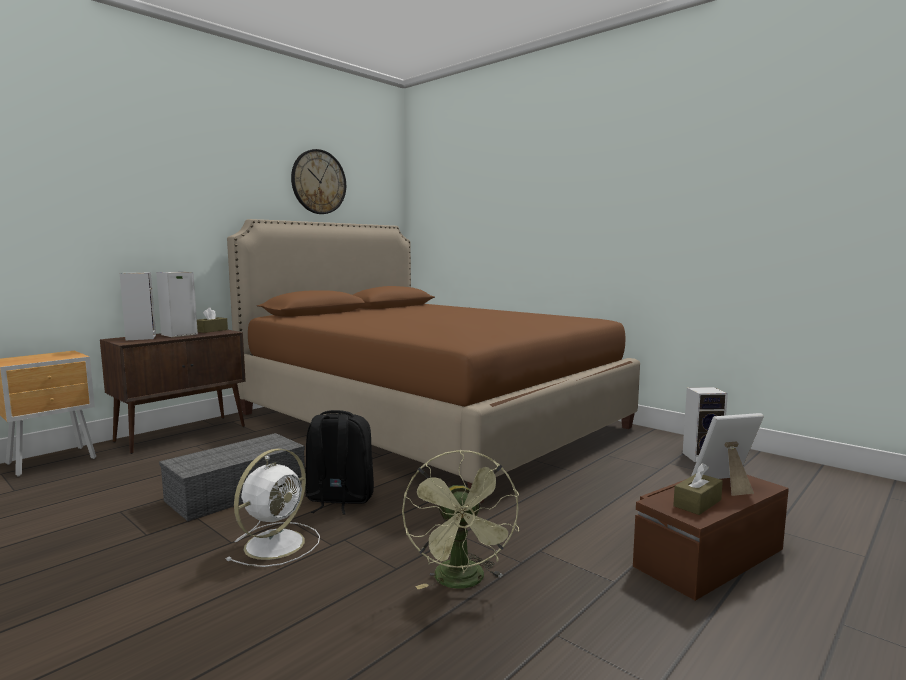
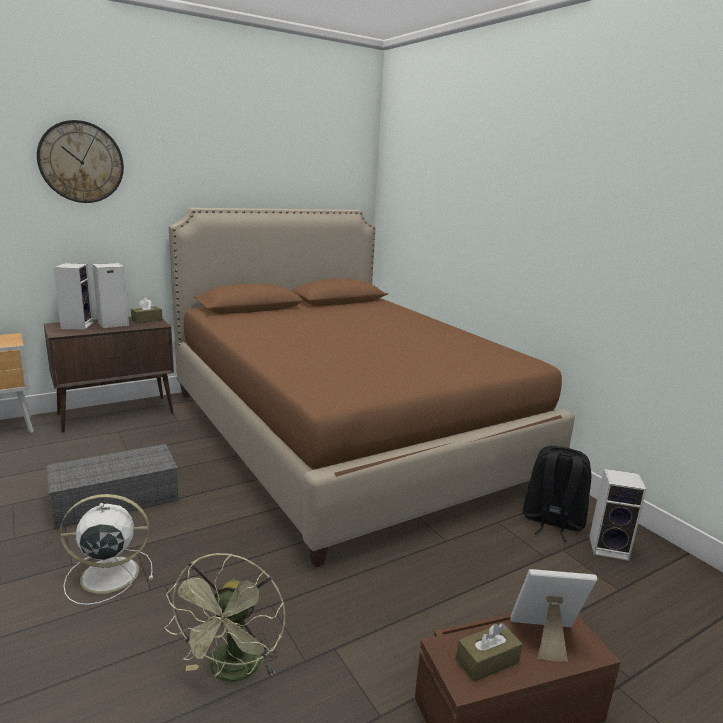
camera: 15 degrees right, 10 degrees up
white fan [225,448,320,567] -> white fan turned 150 degrees counterclockwise [60,494,153,605]
wall clock [291,149,346,214] -> wall clock moved to [37,120,124,203]
black backpack [305,410,374,515] -> black backpack moved to [523,446,591,542]

